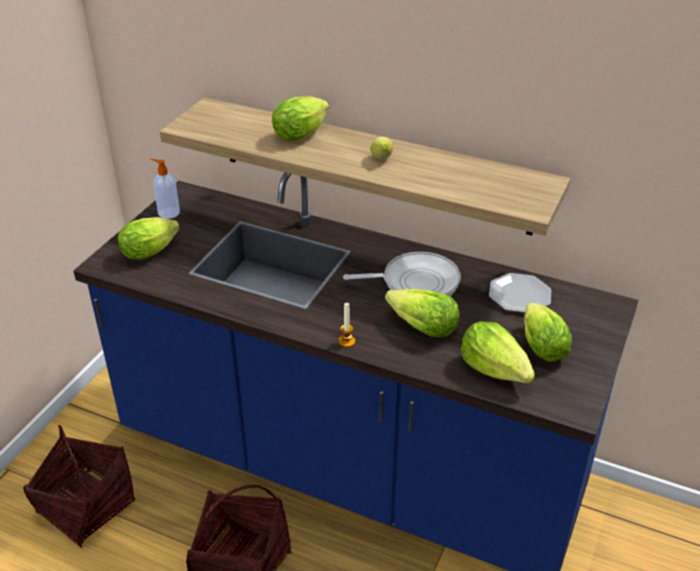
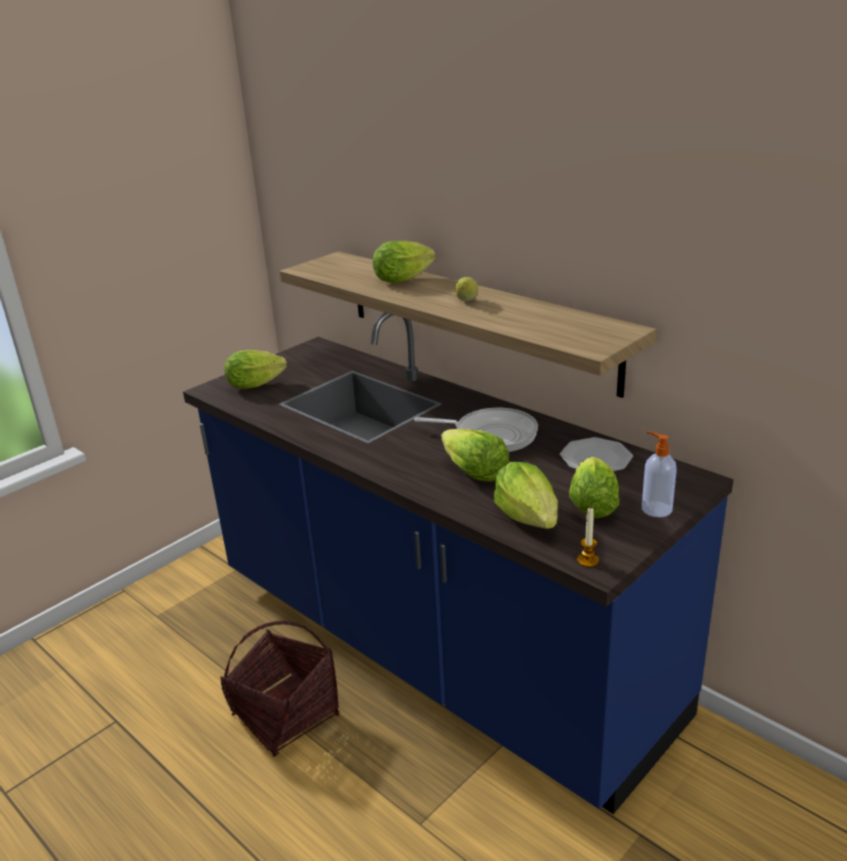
camera: 20 degrees right, 10 degrees down
basket [23,425,135,548] -> none
soap dispenser [150,158,180,219] -> soap dispenser moved to [642,431,677,517]
candle [338,302,355,347] -> candle moved to [577,507,599,567]

